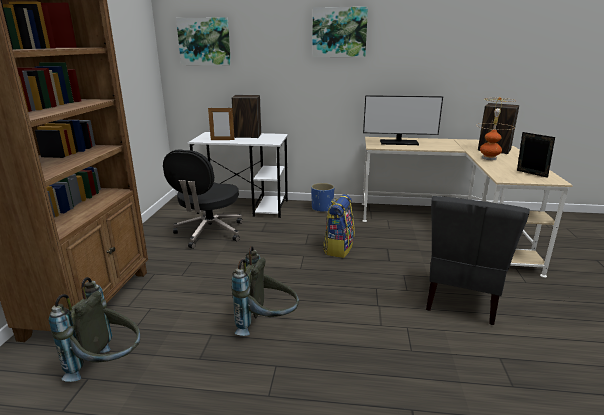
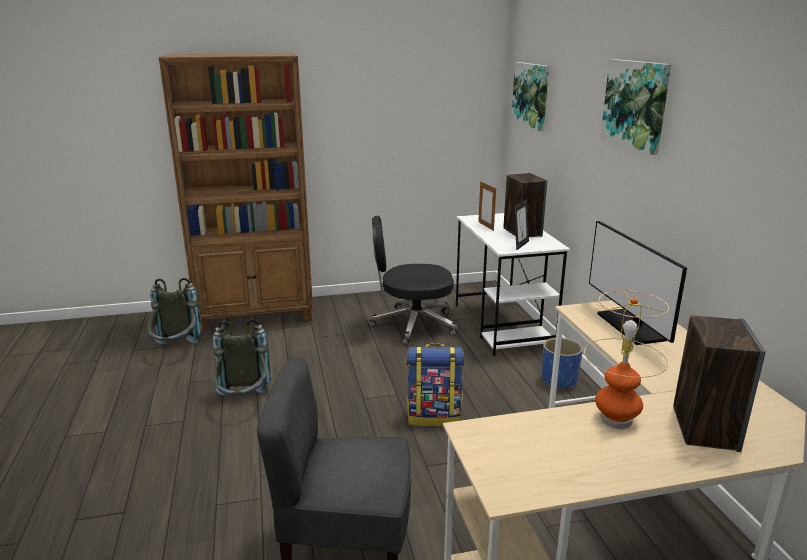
camera: 70 degrees right, 0 degrees up
picture frame [517,132,555,178] -> picture frame moved to [514,198,529,251]

